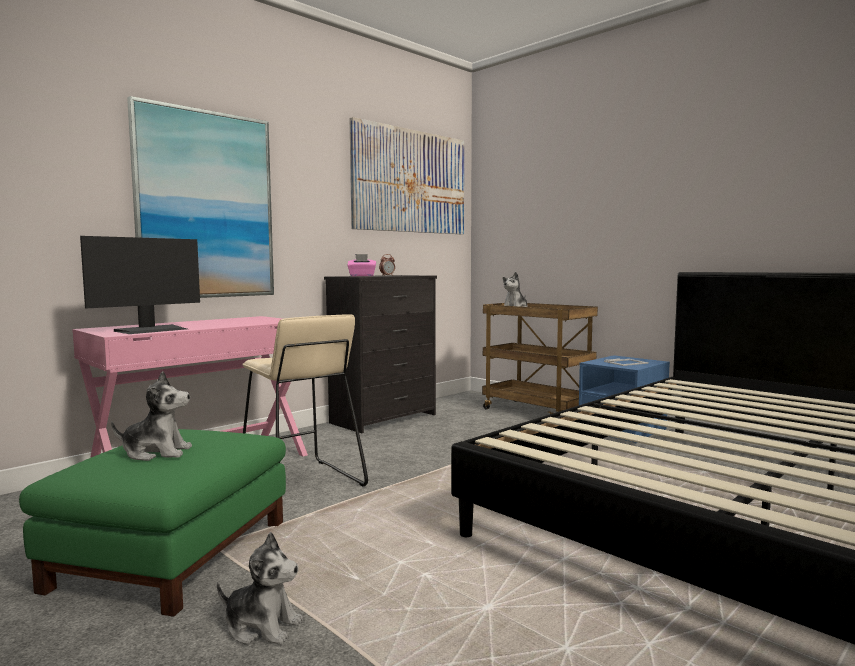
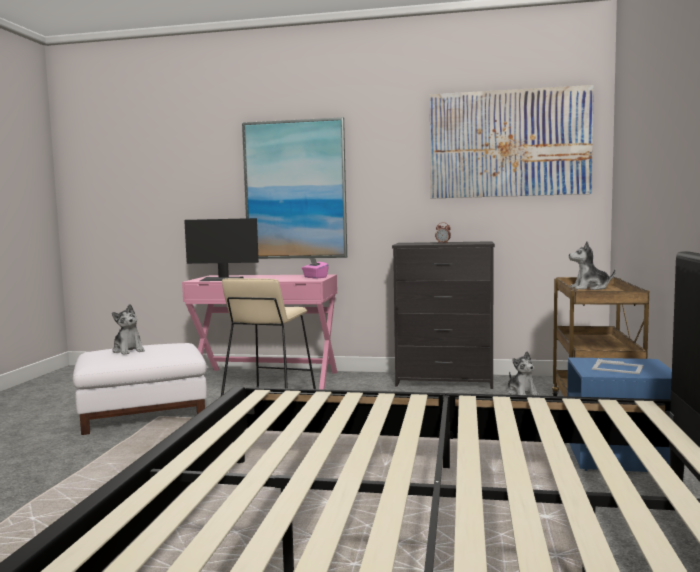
camera: 55 degrees right, 0 degrees up
green ottoman [19,429,286,617] -> white ottoman [73,343,207,435]
plush toy [217,532,303,645] -> plush toy moved to [507,351,539,396]
pink tissue box [347,254,376,276] -> pink tissue box moved to [302,258,329,279]

